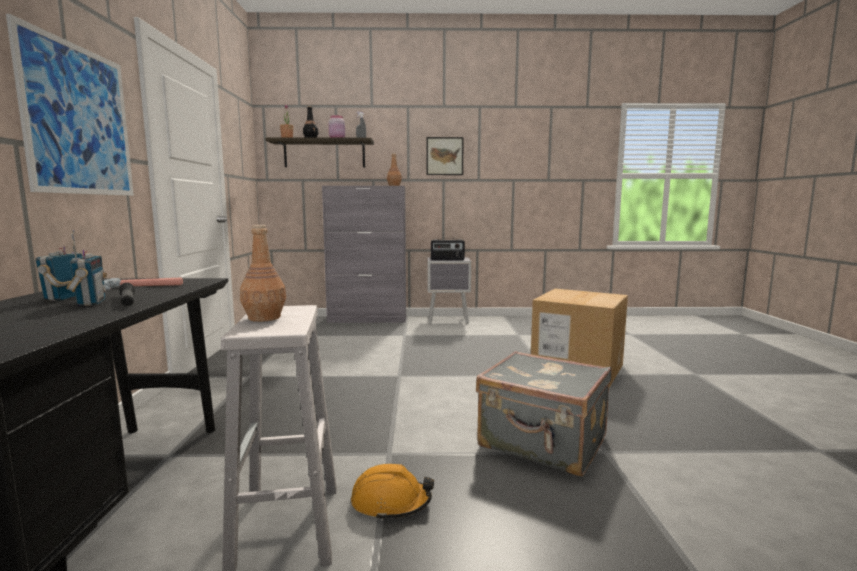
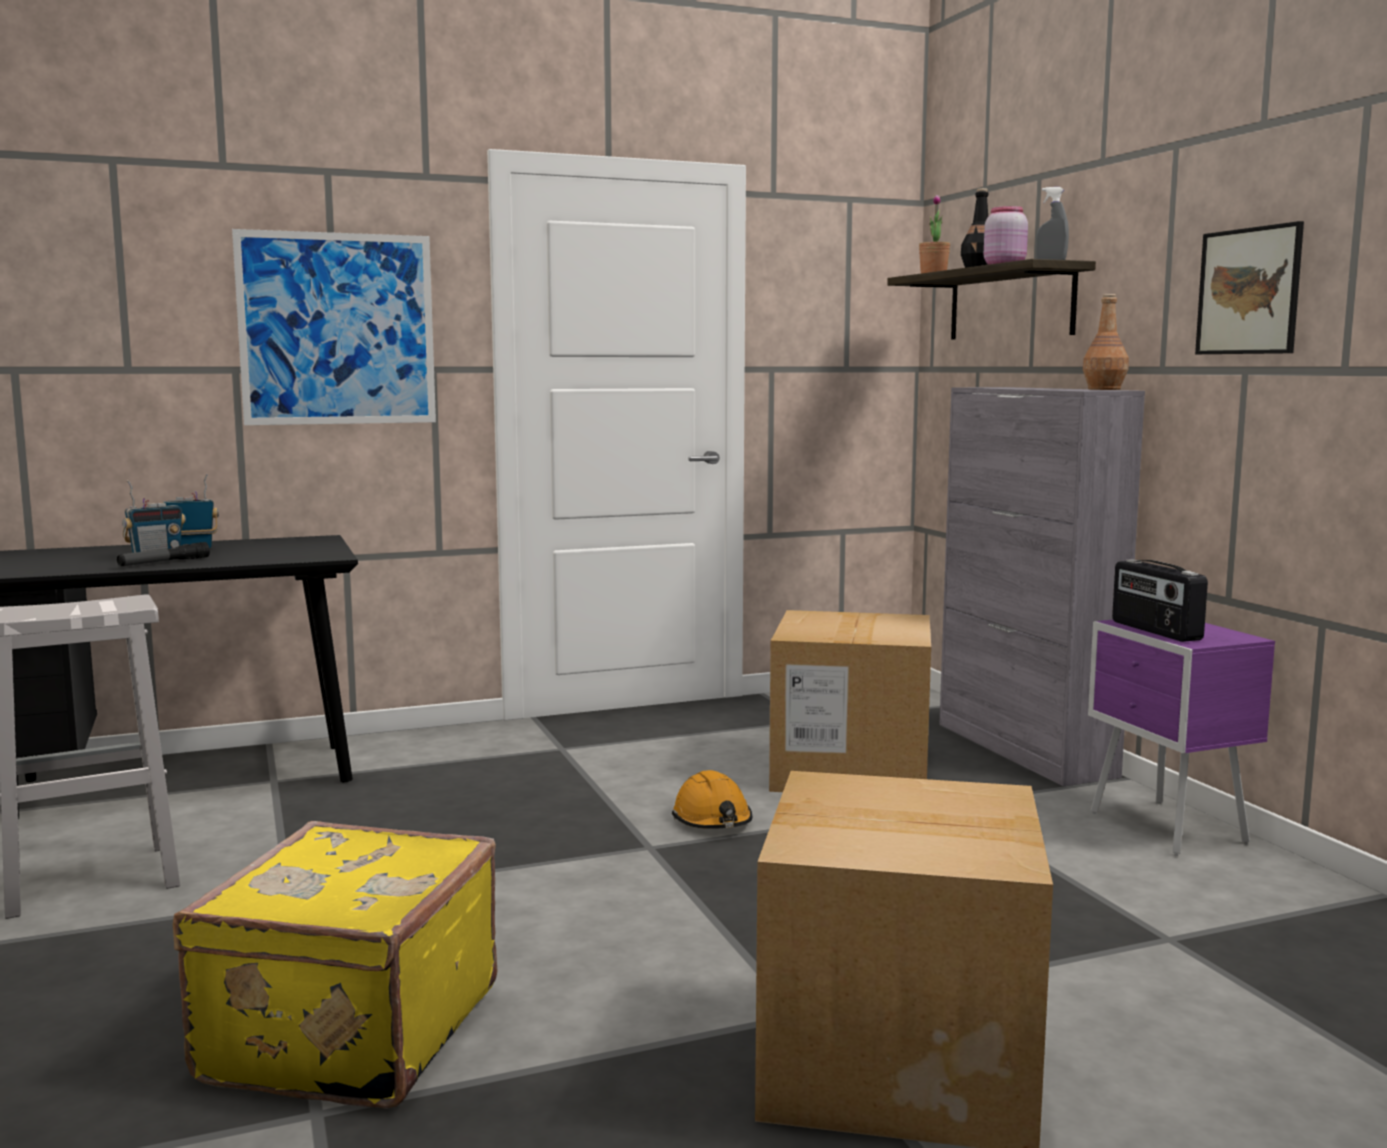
camera: 70 degrees right, 0 degrees up
hammer [104,278,183,290] -> none
brown bottle [240,225,286,322] -> none
orange hard hat [351,464,434,521] -> orange hard hat moved to [672,770,752,829]
grey nightstand [427,258,471,324] -> purple nightstand [1088,620,1275,856]
grey suitcase [476,351,612,476] -> yellow suitcase [173,821,497,1109]
none -> cardboard box [769,610,931,792]

